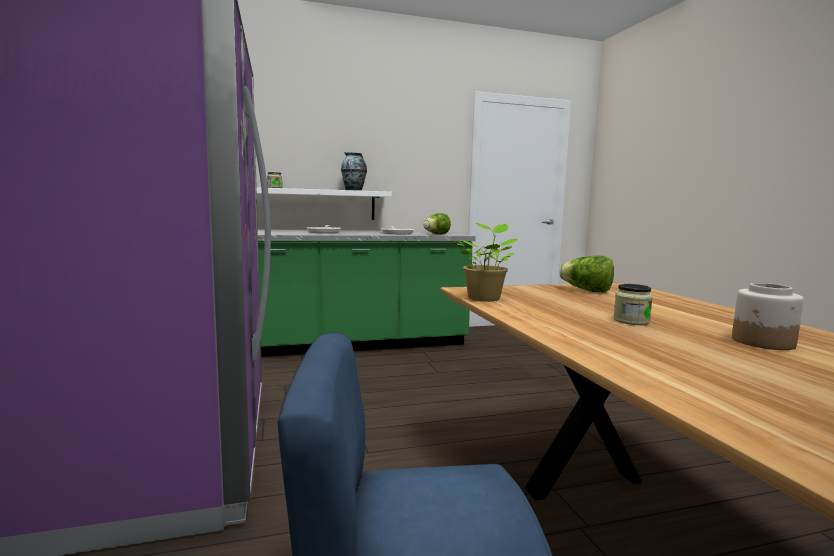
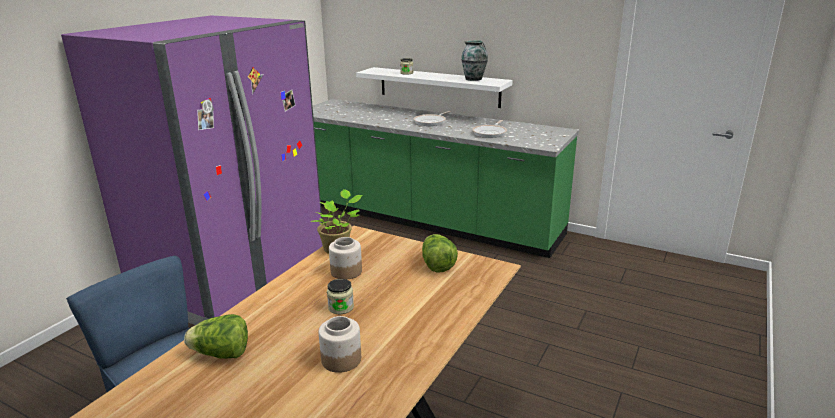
camera: 45 degrees right, 15 degrees up
lettuce [423,213,451,234] -> lettuce moved to [184,314,248,359]
none -> jar [329,237,362,280]

